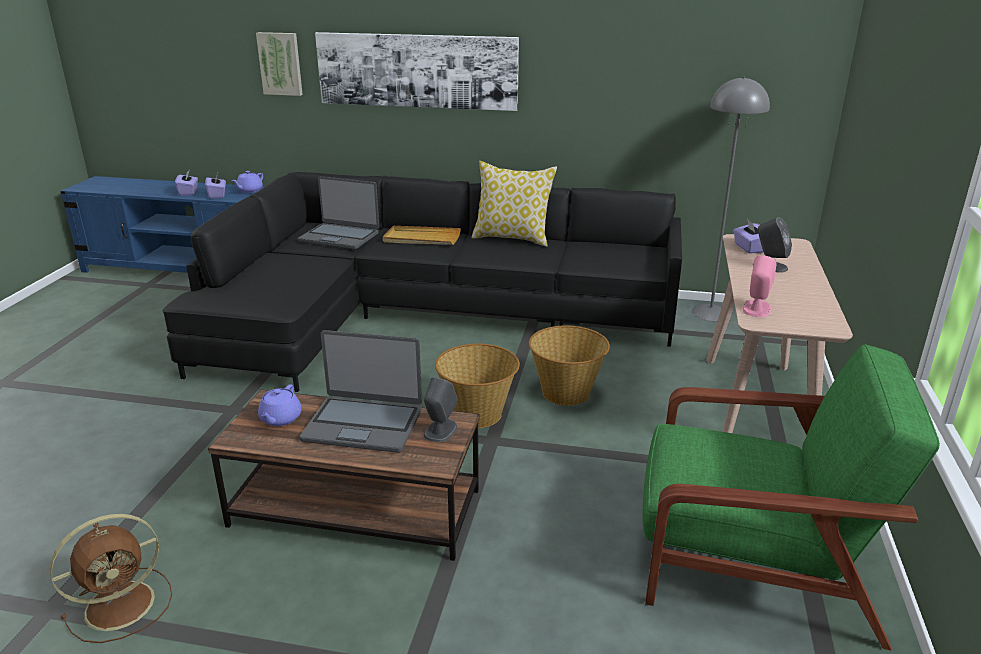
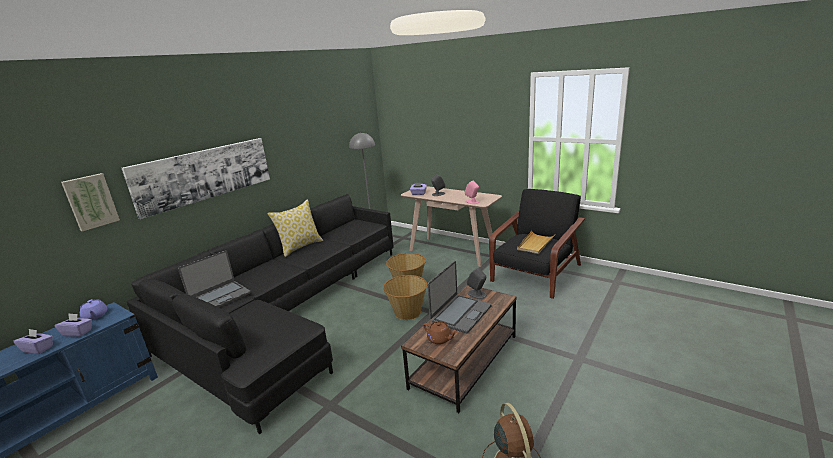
camera: 65 degrees left, 5 degrees down
purple teapot [258,384,302,426] -> brown teapot [423,322,457,345]
beige tray [383,226,461,245] -> beige tray moved to [517,231,555,254]
green armchair [642,344,940,650] -> black armchair [489,189,585,299]

